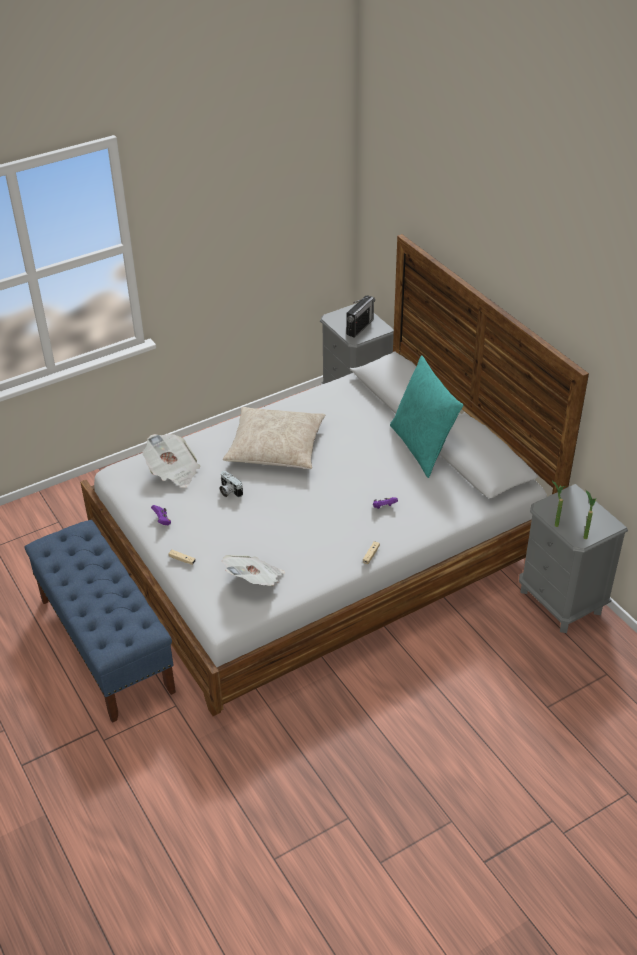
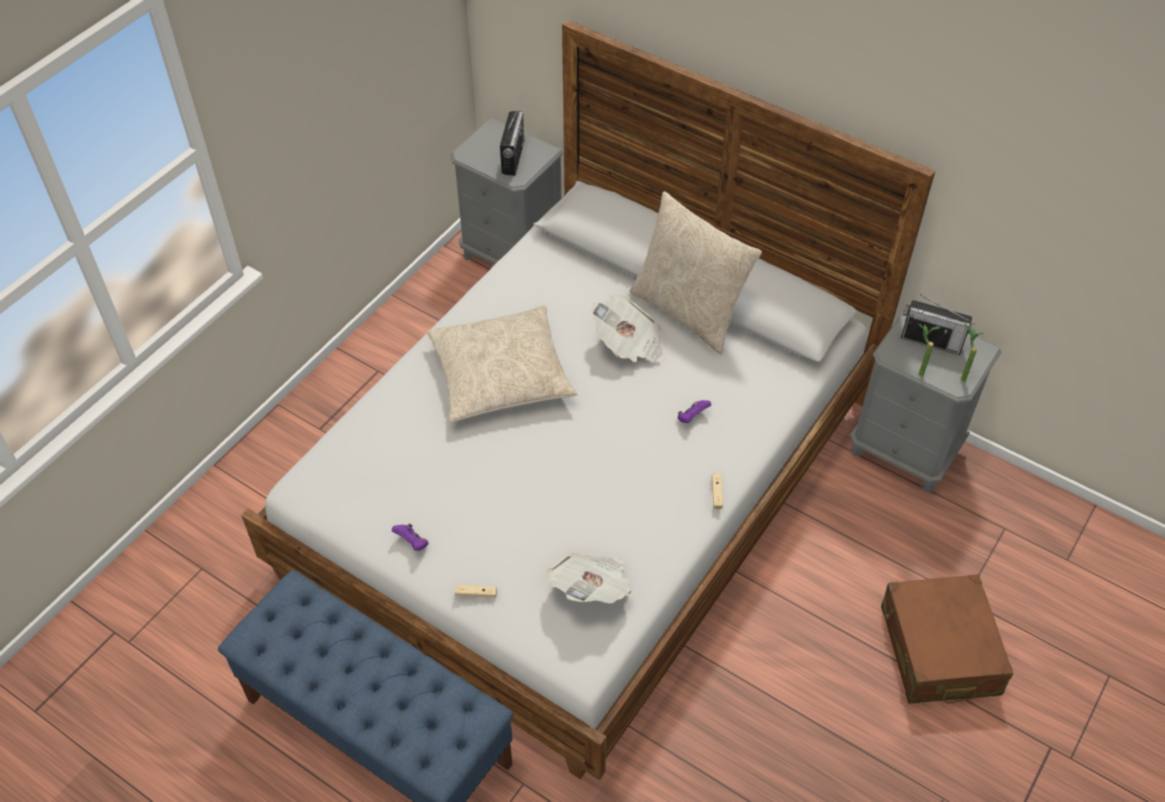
camera: 25 degrees left, 10 degrees up
newspaper [142,434,200,488] -> newspaper moved to [592,295,663,363]
camera [220,471,243,497] -> none
turquoise pillow [390,355,463,478] -> beige pillow [630,191,762,355]
none -> brown suitcase [881,574,1013,704]
none -> radio [901,294,975,355]

